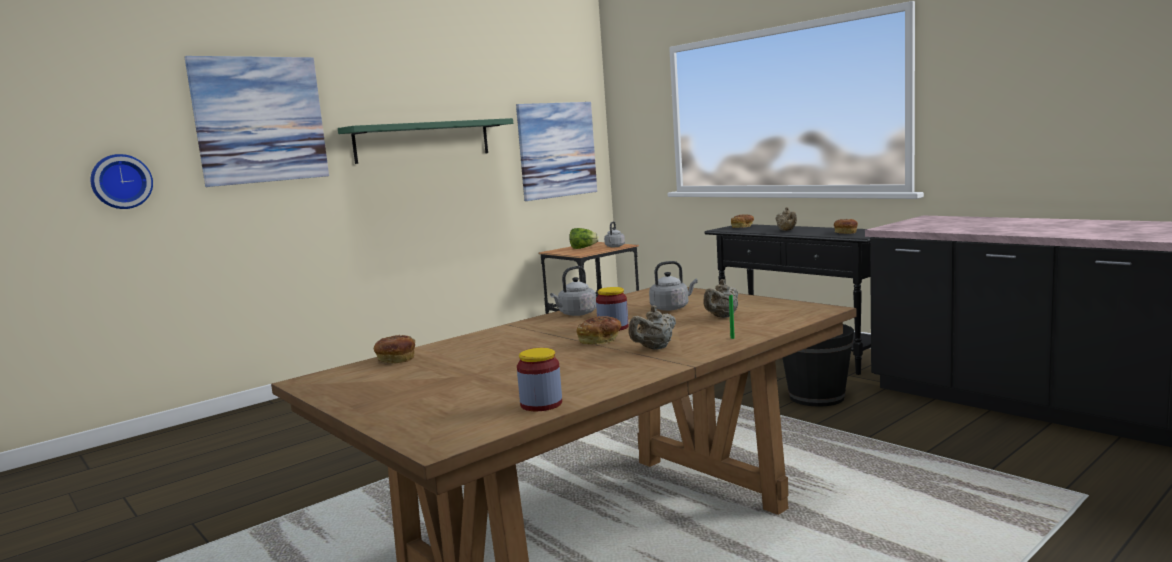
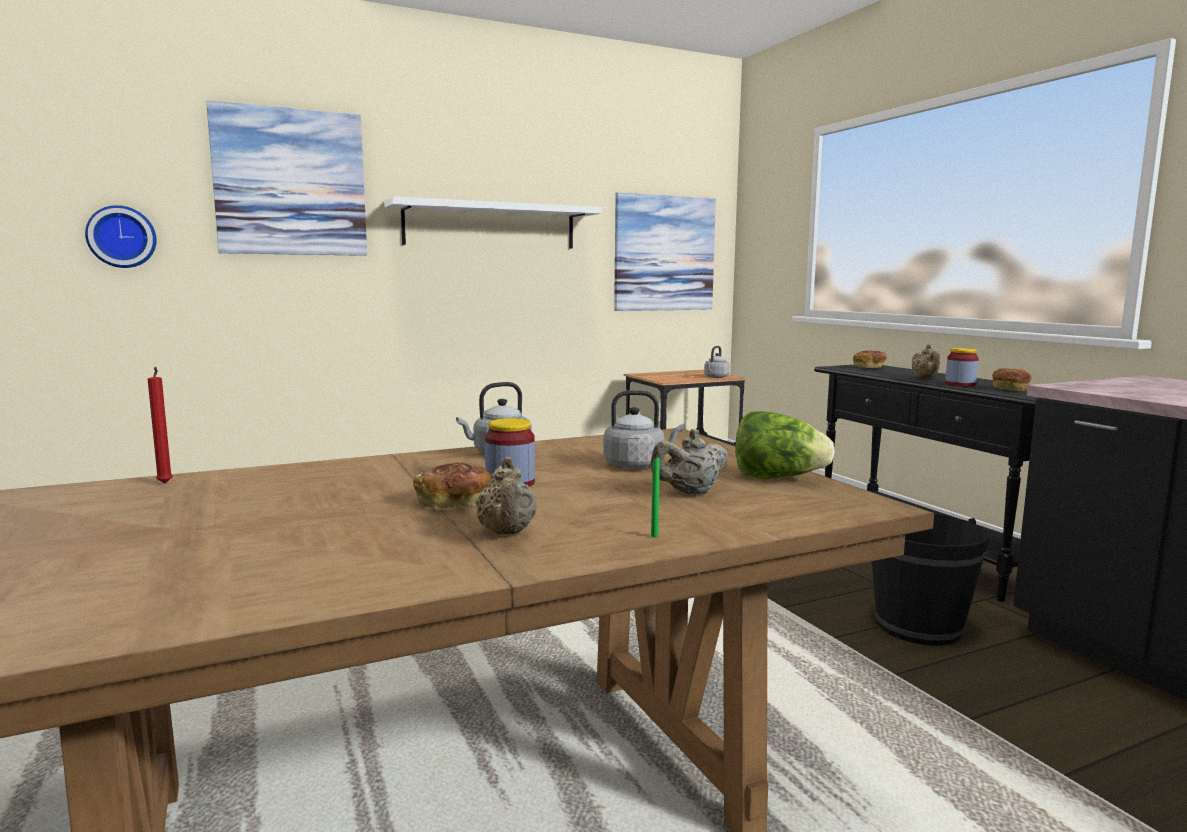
camera: 15 degrees right, 0 degrees up
green shelf [338,118,513,164] -> white shelf [384,197,602,249]
bread [374,335,415,364] -> red candle [148,367,173,484]
jar [517,348,562,411] -> jar moved to [945,348,979,387]
lettuce [569,228,599,249] -> lettuce moved to [735,411,835,479]
beige teapot [628,306,676,350] -> beige teapot turned 75 degrees counterclockwise [476,457,537,534]

